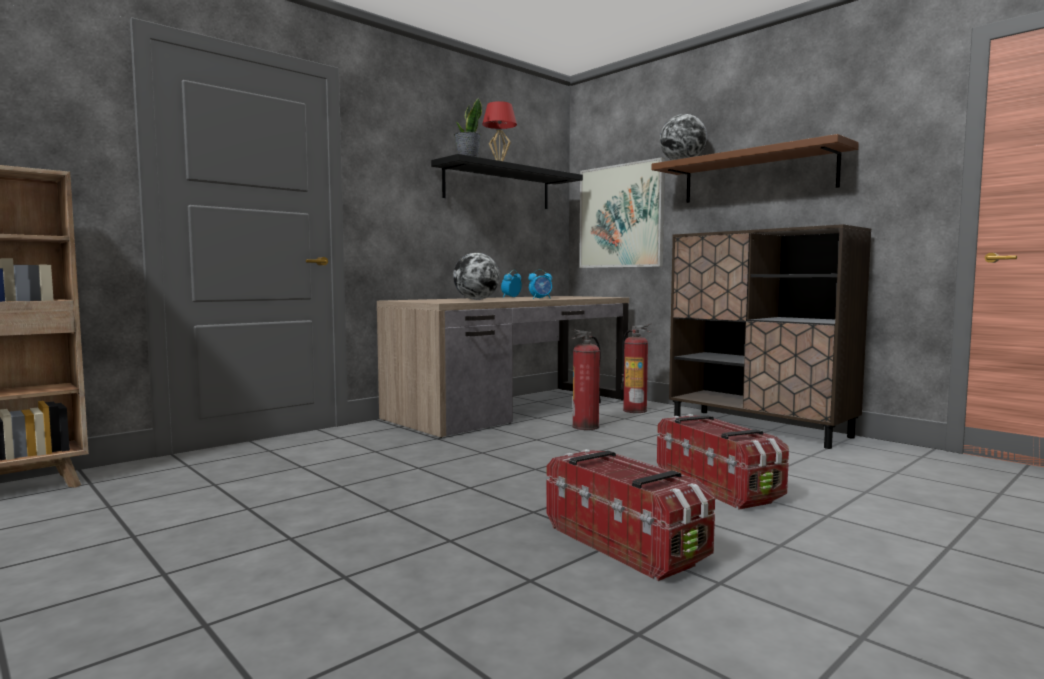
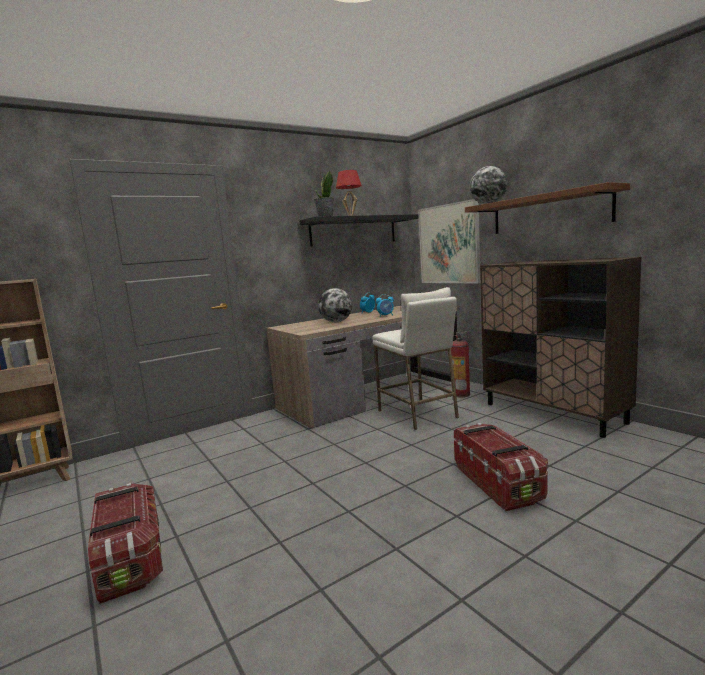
camera: 10 degrees right, 5 degrees up
storage box [546,449,715,581] -> storage box moved to [88,483,163,604]
fire extinguisher [571,329,601,430] -> white stool [372,287,459,430]

